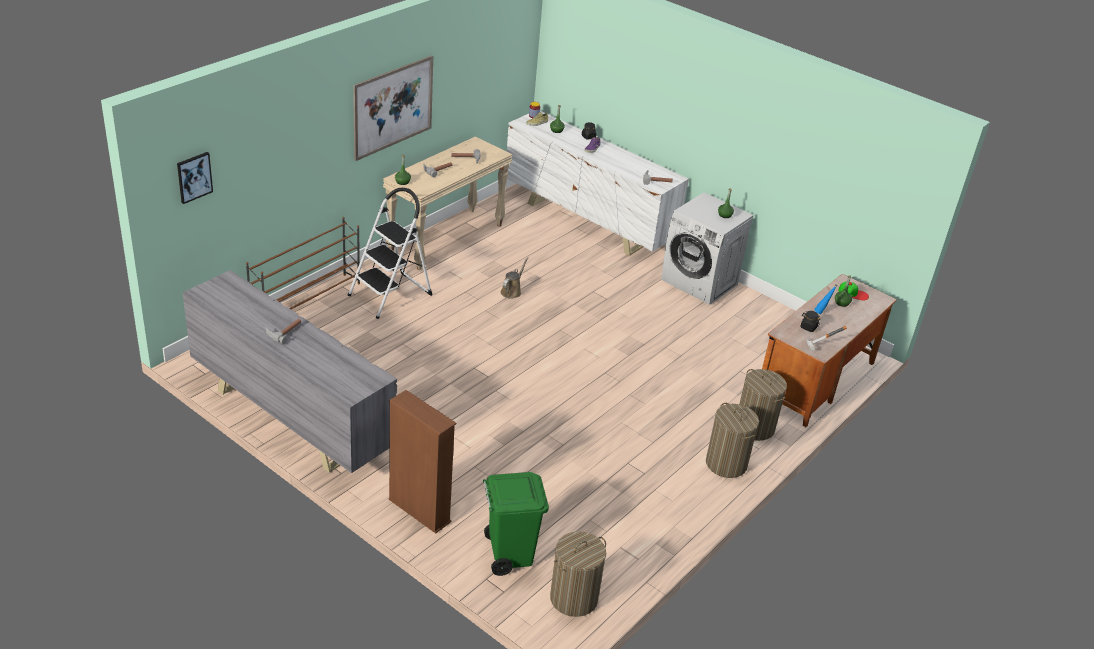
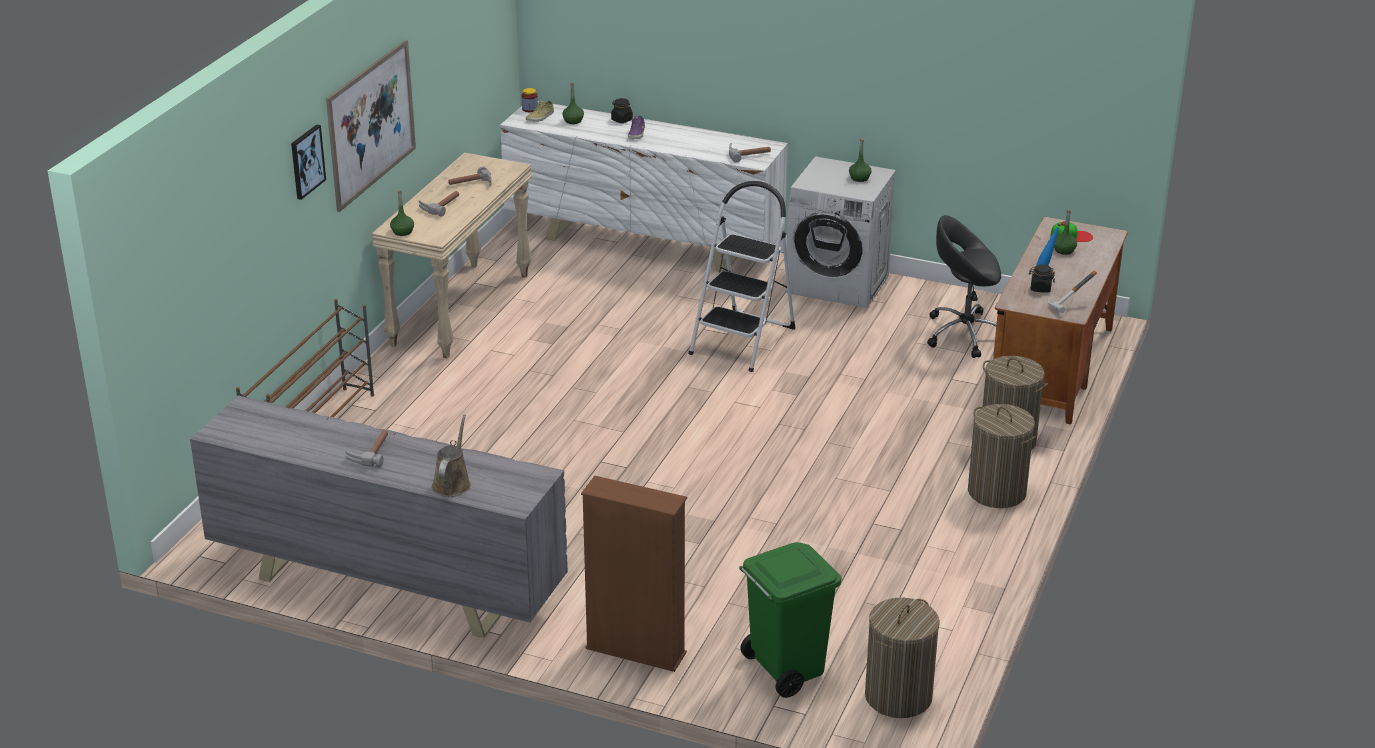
camera: 15 degrees left, 5 degrees down
picture [177,152,213,204] -> picture moved to [291,124,326,200]
step ladder [348,188,432,319] -> step ladder moved to [688,181,795,372]
brown watering can [501,257,528,299] -> brown watering can moved to [432,415,471,497]
none -> black office chair [927,215,1001,358]

